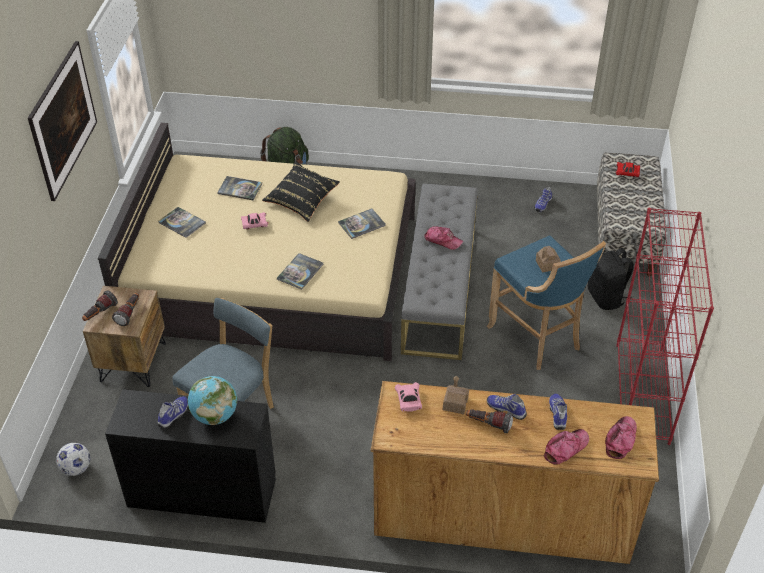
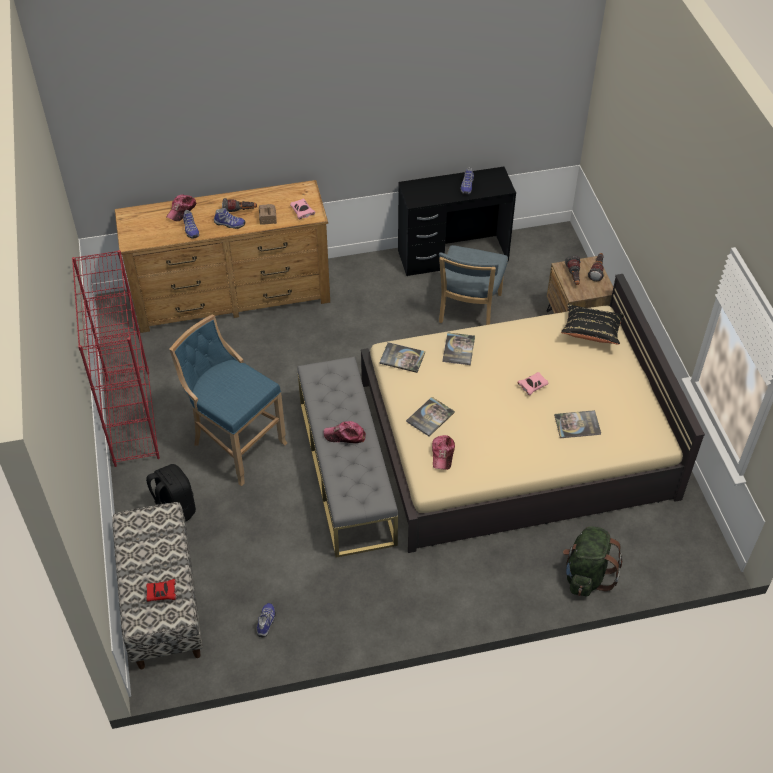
camera: 160 degrees right, 5 degrees up
picture [28,41,97,201] -> none
football [56,443,91,476] -> none
book [158,207,206,238] -> book moved to [380,342,425,373]
globe [188,376,237,425] -> none
black pillow [262,161,340,222] -> black pillow moved to [561,304,624,345]
toy house [536,246,561,272] -> none
cap [605,416,637,459] -> cap moved to [432,435,455,470]

